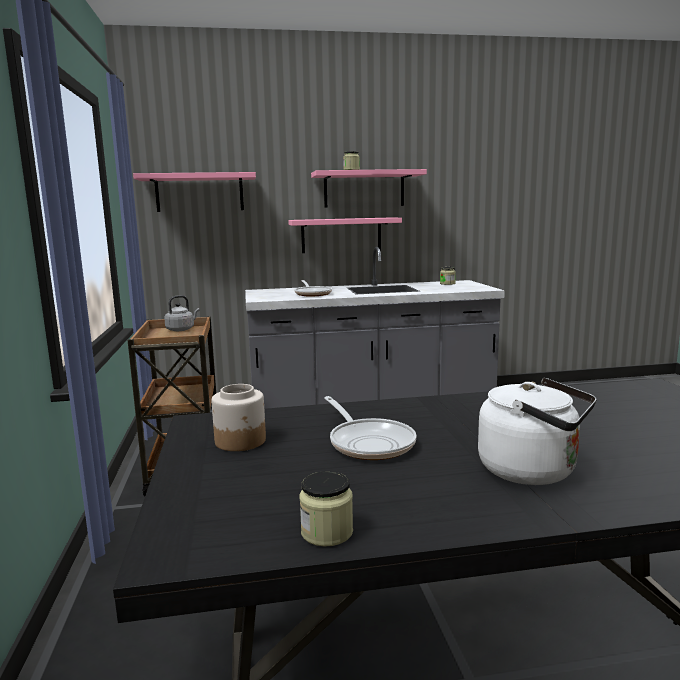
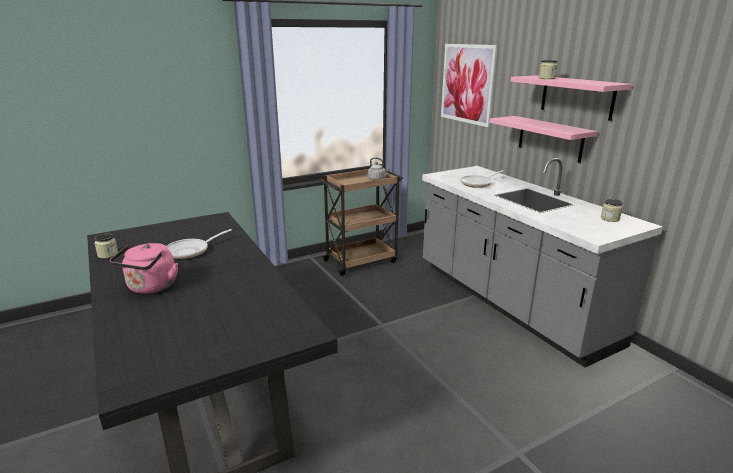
camera: 70 degrees right, 10 degrees up
pink shelf [133,172,256,212] -> picture [441,44,498,127]
jar [212,384,266,451] -> none
white kettle [478,378,596,485] -> pink kettle [110,243,178,294]

